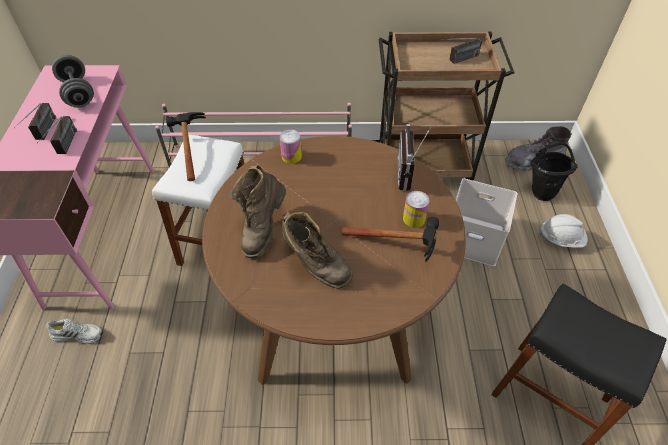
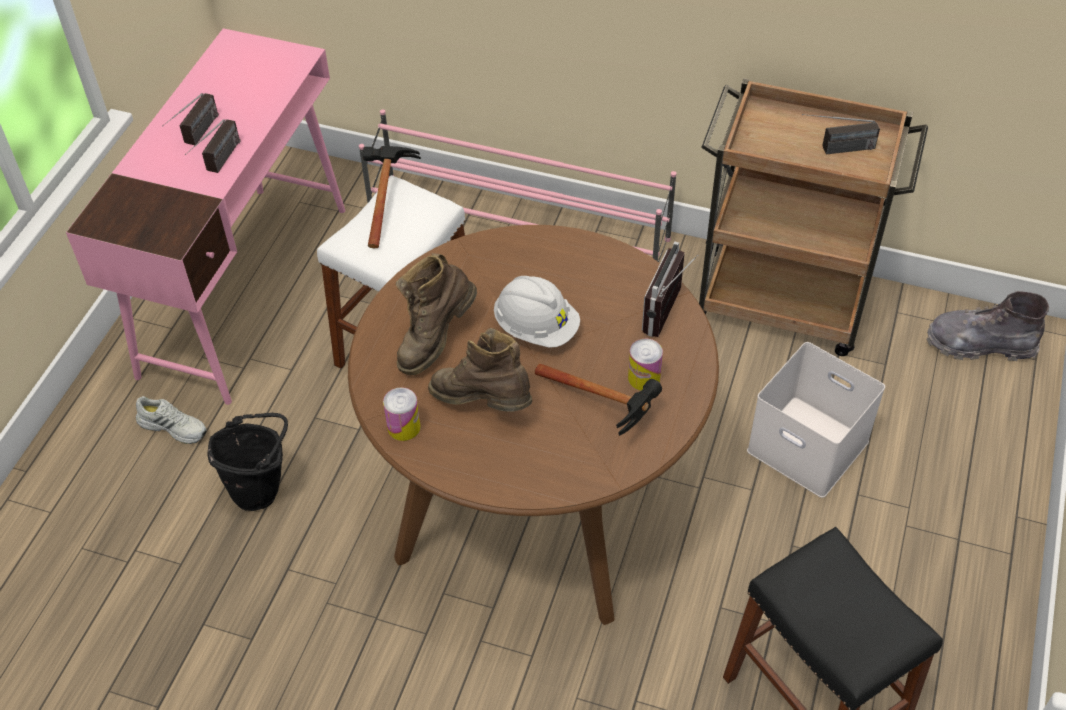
camera: 20 degrees right, 0 degrees up
grey dumbbell [52,55,94,108] -> none
can [280,130,302,164] -> can moved to [383,387,421,441]
brown boot [282,212,353,289] -> brown boot turned 150 degrees clockwise [428,328,532,412]
black bucket [530,143,578,201] -> black bucket moved to [208,413,288,511]
white hard hat [539,214,587,248] -> white hard hat moved to [494,276,580,348]

